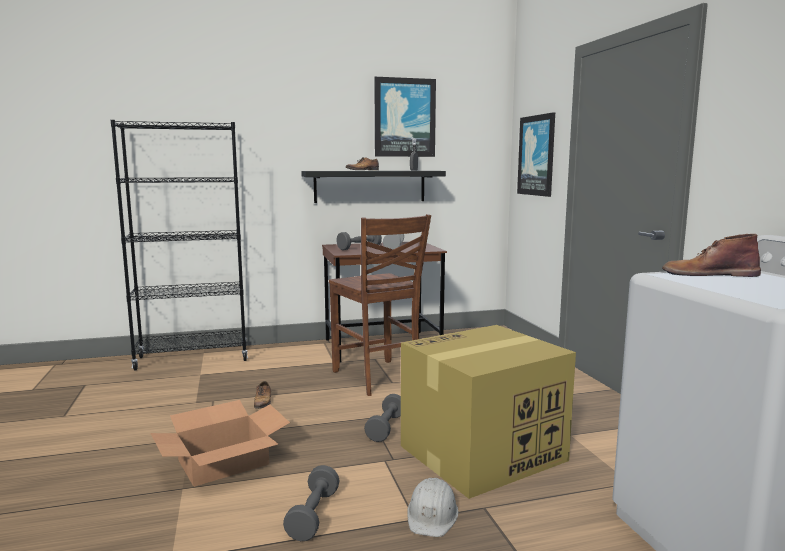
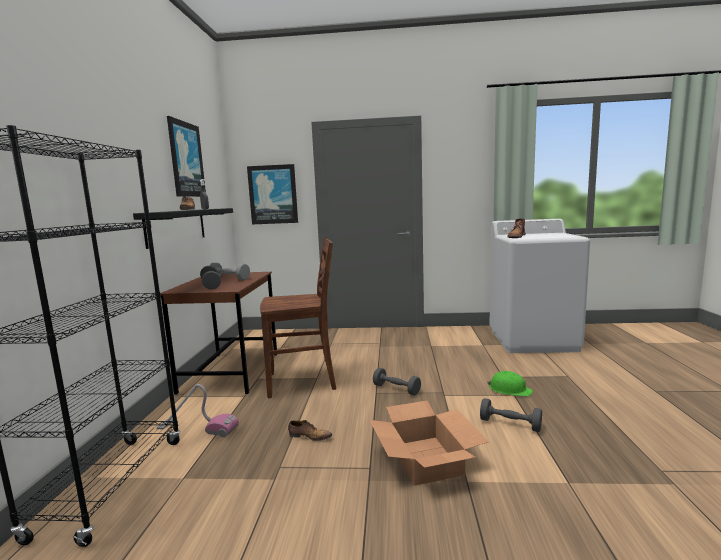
camera: 70 degrees left, 0 degrees up
cardboard box [401,325,576,499] -> none
white hard hat [407,478,458,537] -> green hard hat [487,371,533,396]
none -> vacuum cleaner [157,384,239,437]

